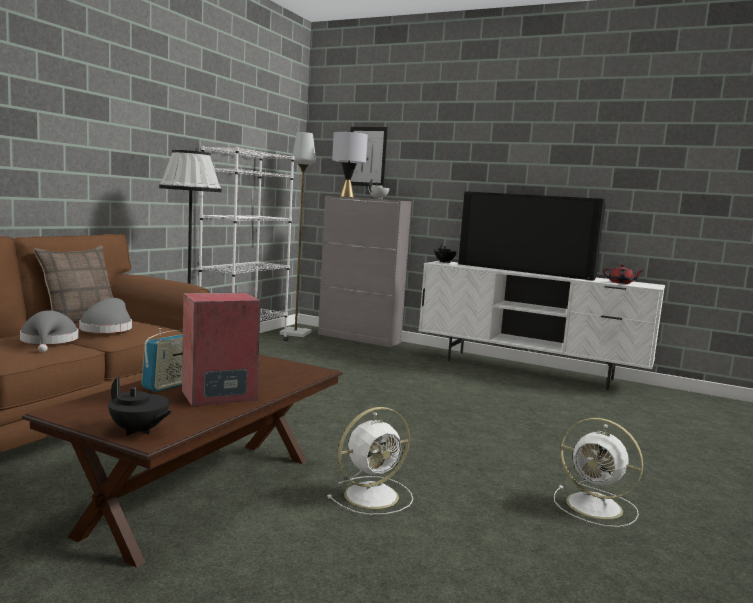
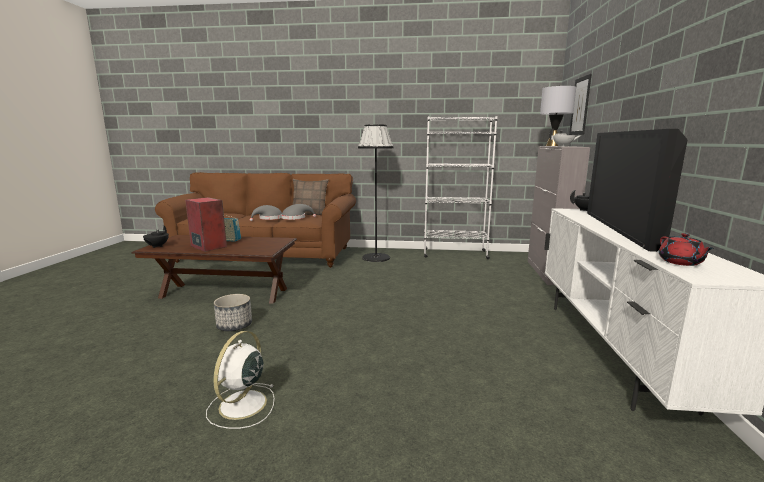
camera: 70 degrees right, 5 degrees up
grey floor lamp [280,132,316,337] -> none
white fan [327,407,413,515] -> planter [214,294,252,331]

